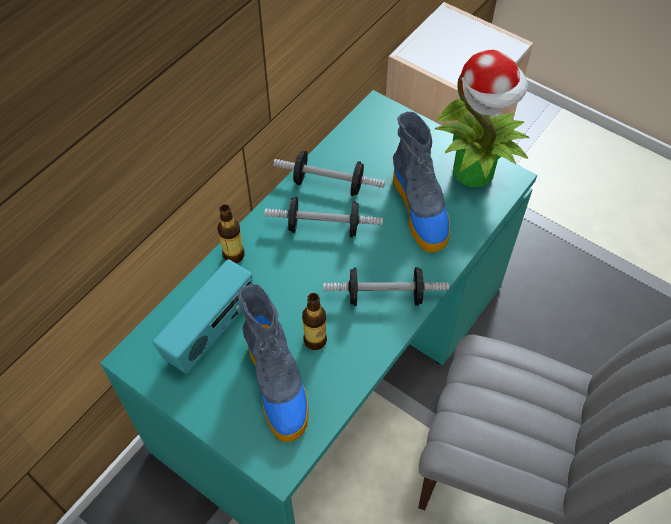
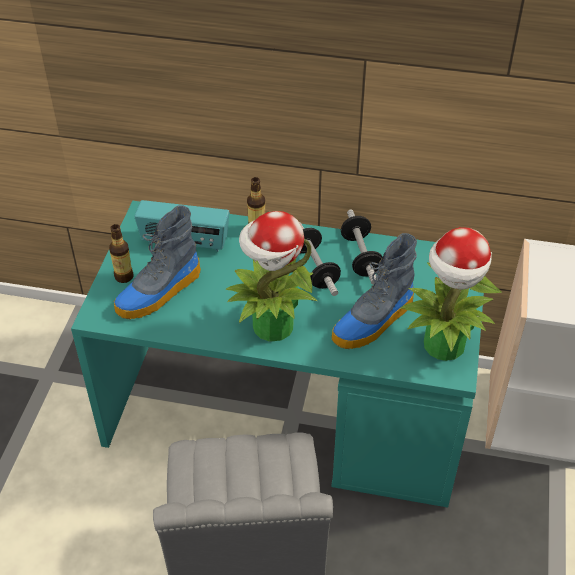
camera: 65 degrees right, 10 degrees down
bottle [302,293,327,350] -> bottle moved to [109,224,134,283]
dumbbell [323,267,449,306] -> potted plant [225,211,317,342]

